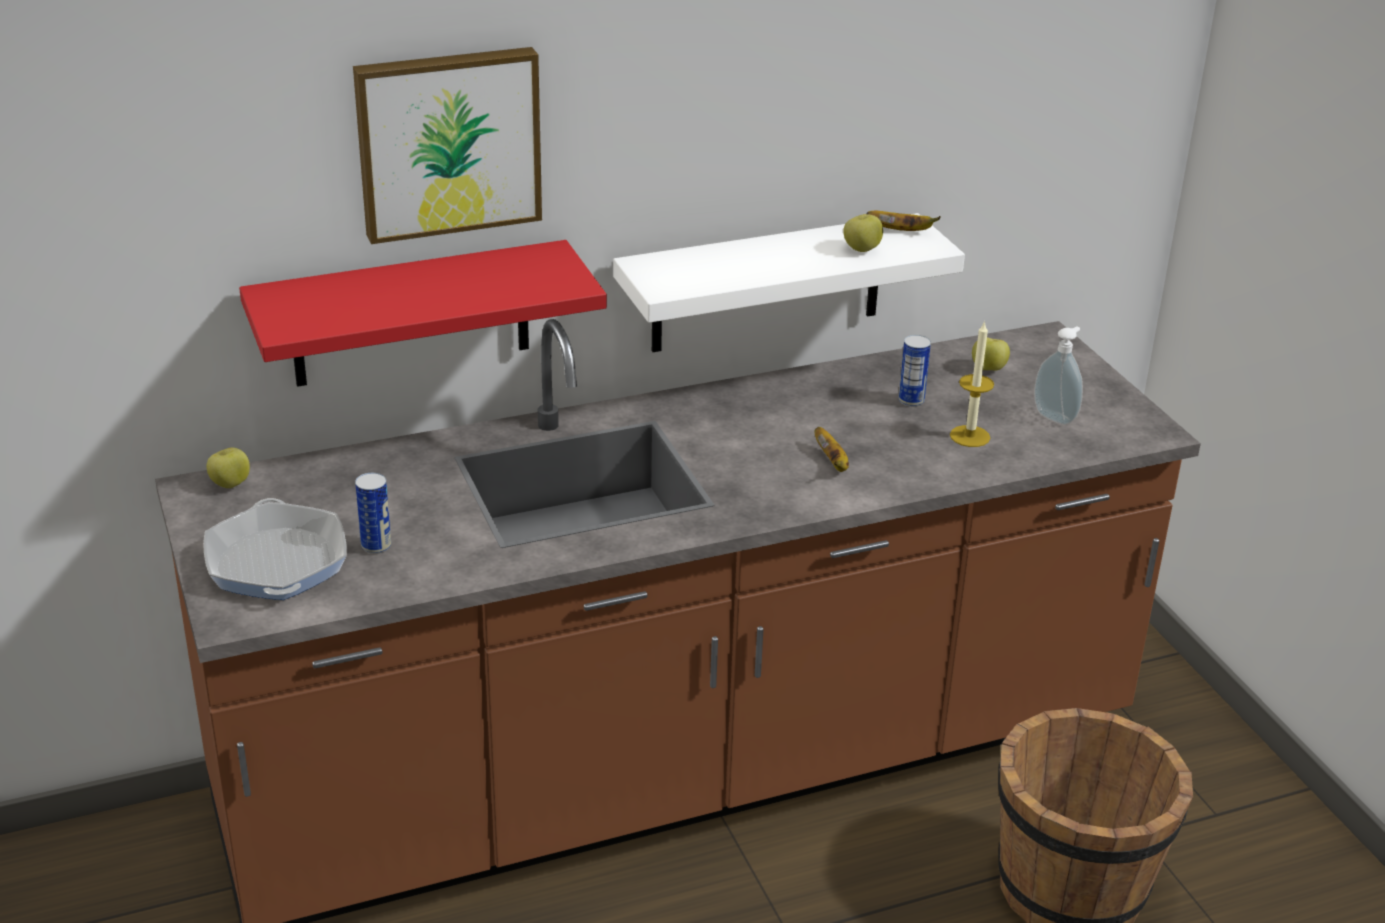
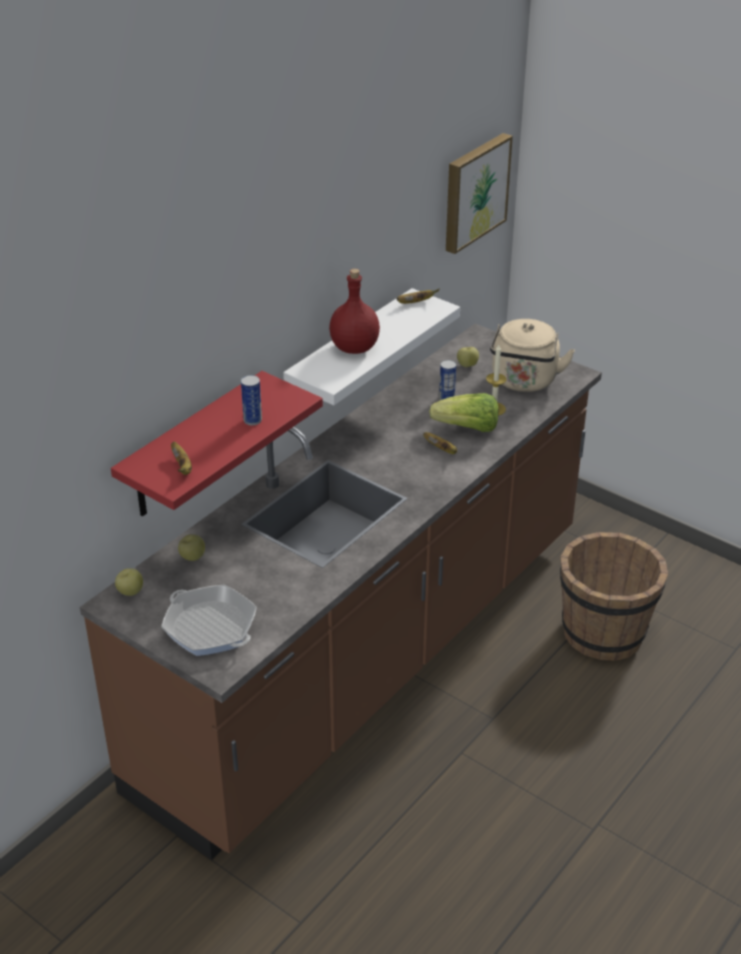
camera: 30 degrees left, 5 degrees up
picture [353,47,542,244] -> picture moved to [446,133,513,254]
can [355,473,391,554] -> can moved to [241,375,262,425]
apple [843,214,883,252] -> apple moved to [178,534,205,561]
soap dispenser [1034,327,1083,425] -> beige kettle [490,319,575,392]
none -> banana [171,442,192,475]
none -> red bottle [329,269,380,354]
none -> lettuce [429,393,499,432]

